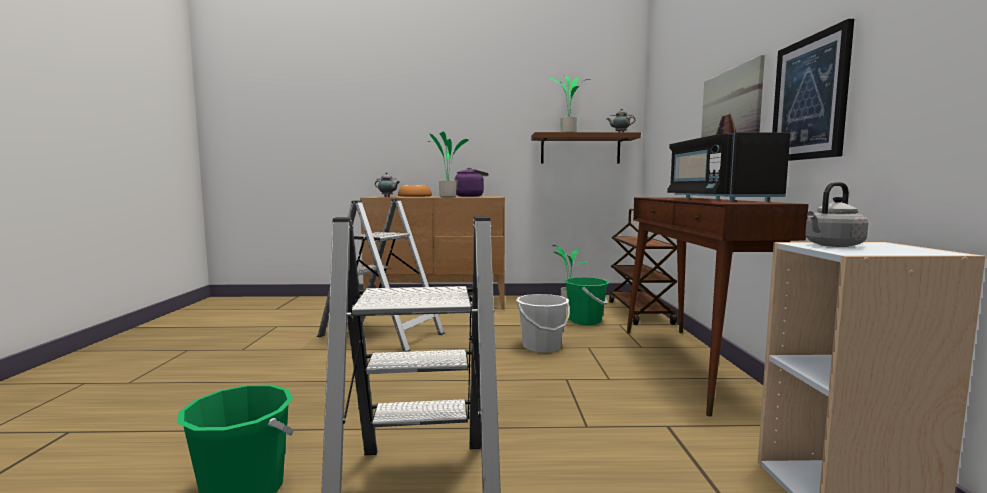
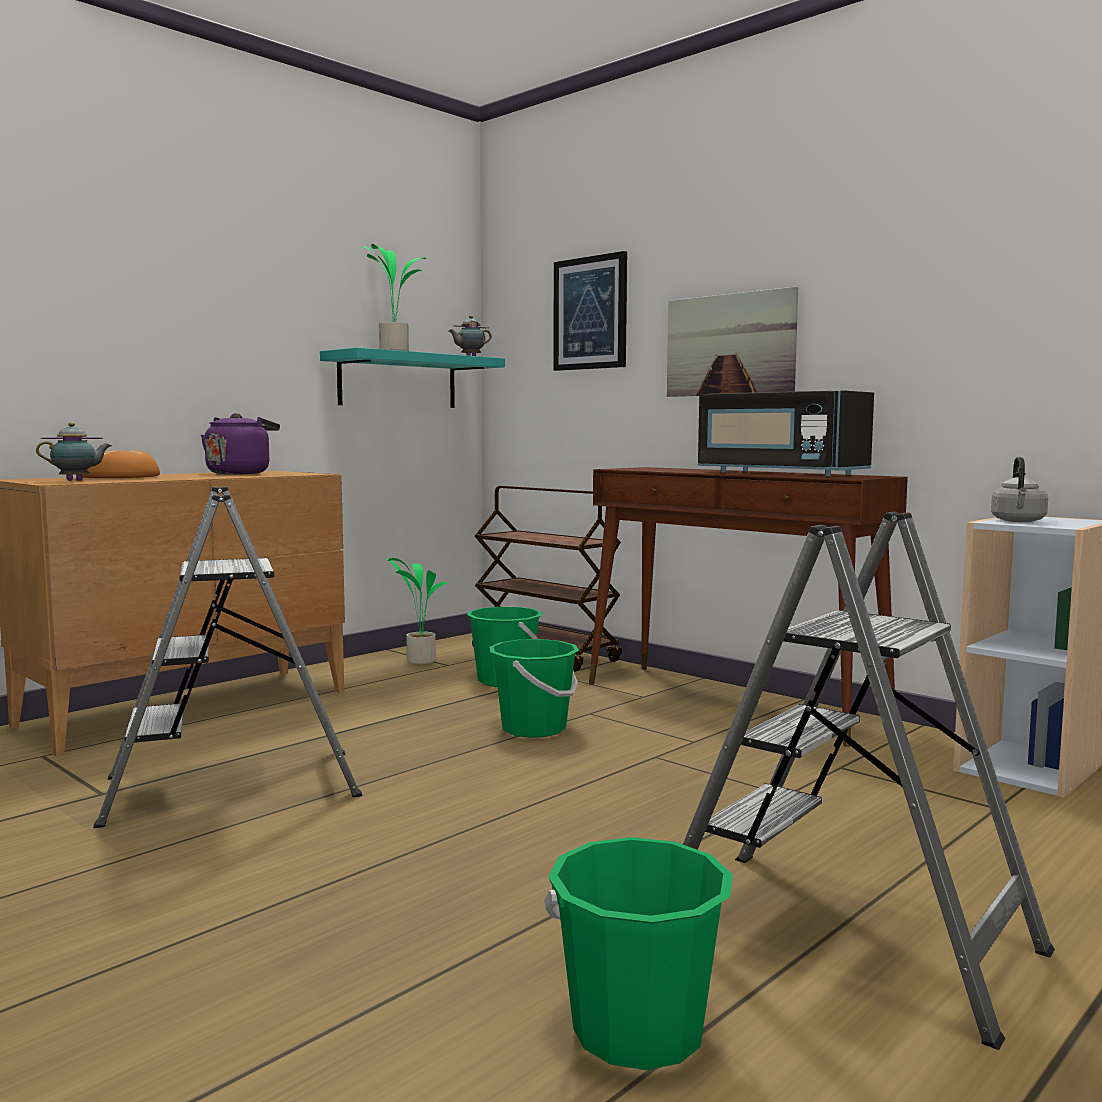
camera: 45 degrees left, 0 degrees up
potted plant [428,131,469,197] -> none
white bucket [516,294,570,353] -> green bucket [489,639,579,738]
brown shelf [531,132,641,164] -> turquoise shelf [320,347,505,408]
picture [772,19,854,161] -> picture moved to [553,251,627,371]

